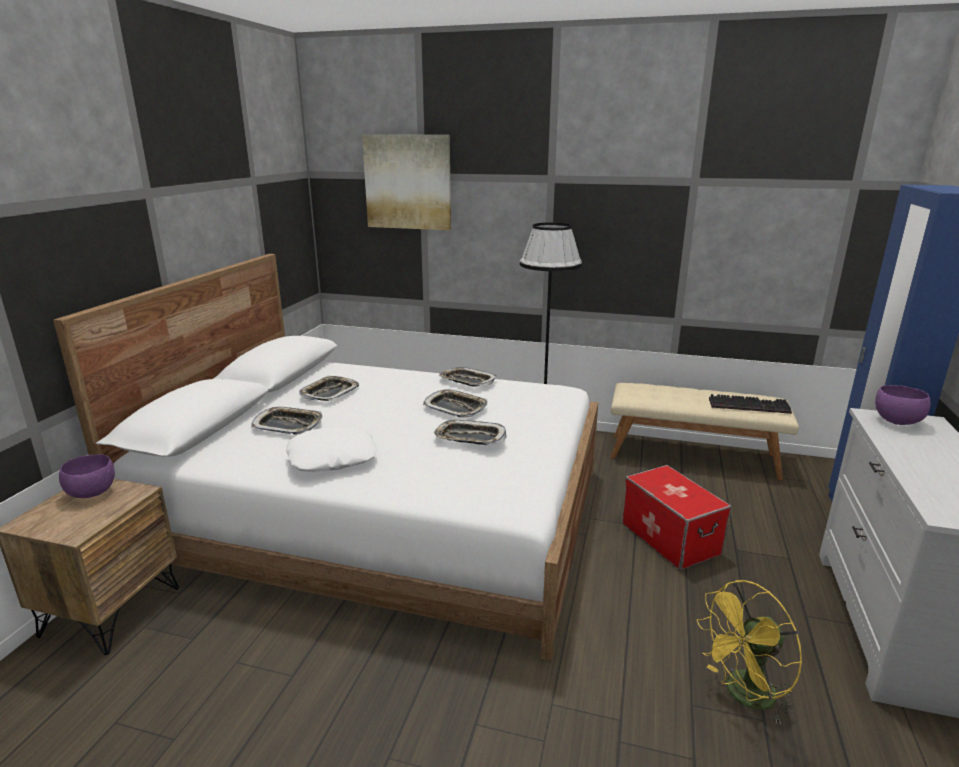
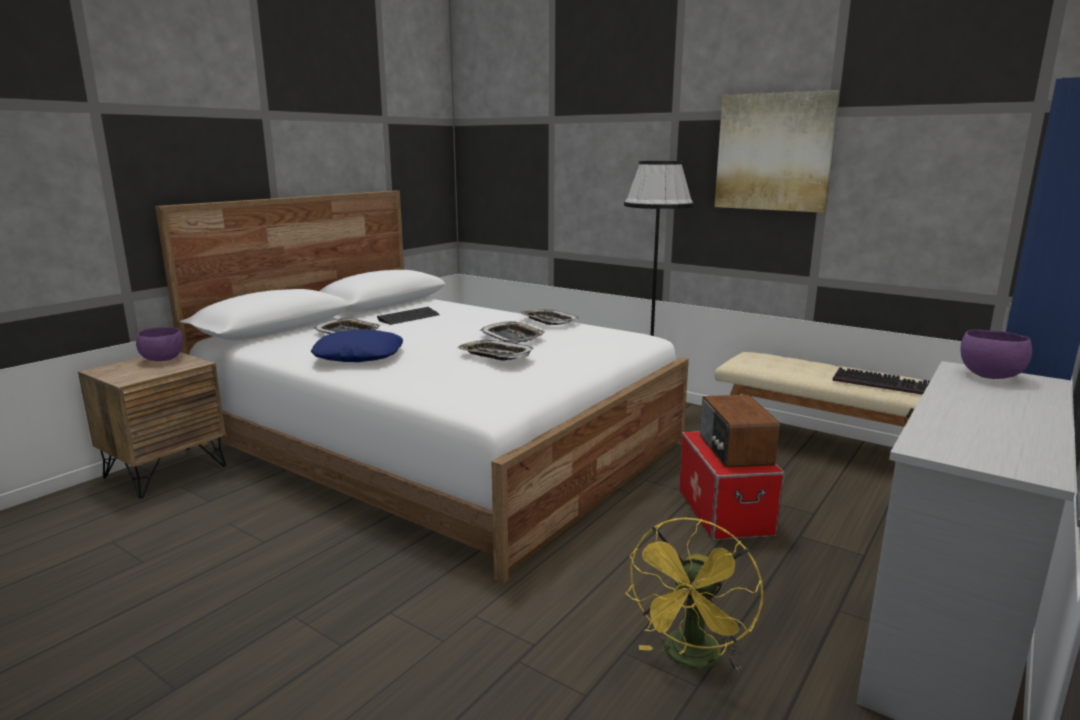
camera: 20 degrees right, 5 degrees down
white pillow [286,426,378,472] -> blue pillow [311,329,403,362]
tray [299,376,359,401] -> keyboard [377,307,440,325]
picture [362,135,451,230] -> picture moved to [714,90,839,213]
yellow fan [697,580,802,724] -> yellow fan turned 60 degrees counterclockwise [625,518,763,670]
none -> radio [700,395,780,468]

